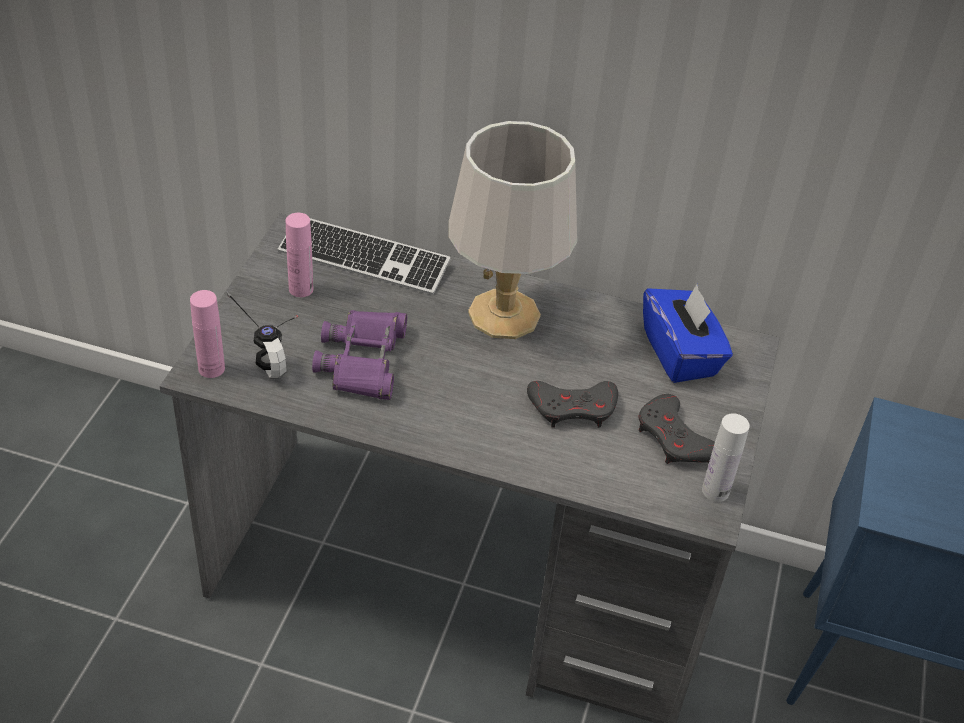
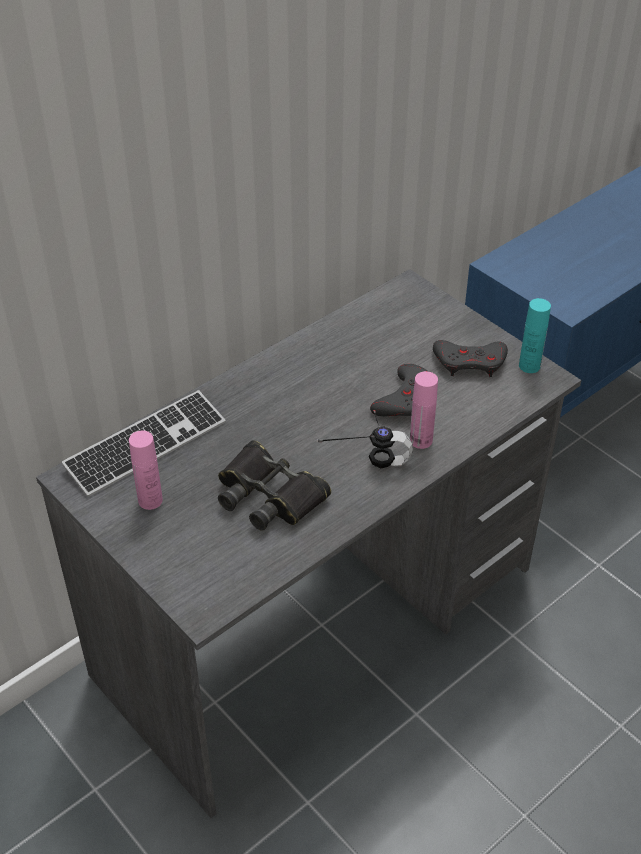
camera: 55 degrees left, 0 degrees up
pink bottle [190,290,225,378] -> pink bottle moved to [410,371,438,449]
headphones [226,291,298,378] -> headphones moved to [316,410,413,468]
purple binoculars [312,310,407,400] -> black binoculars [218,440,331,531]
grey table lamp [449,121,577,339] -> none
blue tissue box [643,284,733,383] -> none
white bottle [702,413,750,502] -> turquoise bottle [519,298,551,373]

